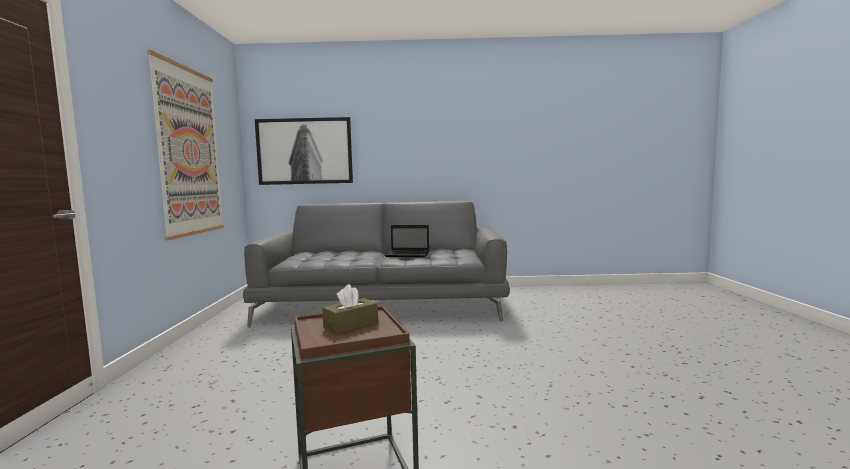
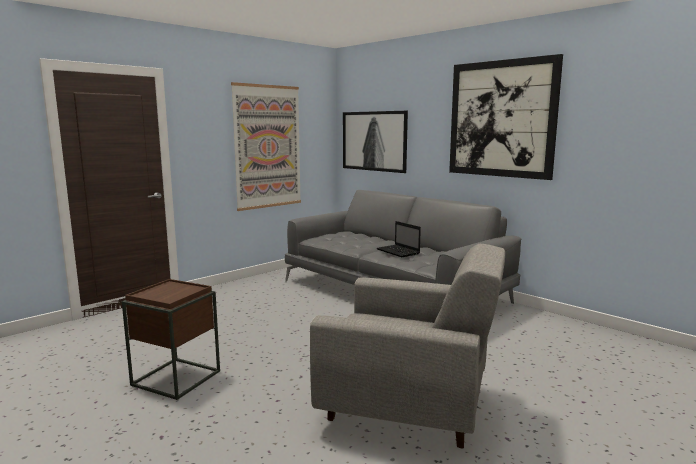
camera: 45 degrees right, 5 degrees up
brown tissue box [322,284,378,335] -> none
none -> grey armchair [310,244,505,449]
none -> picture [449,54,563,180]

